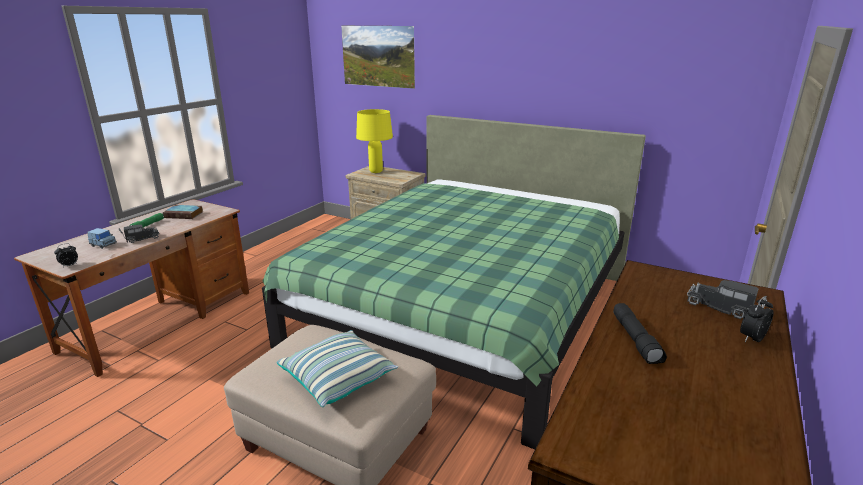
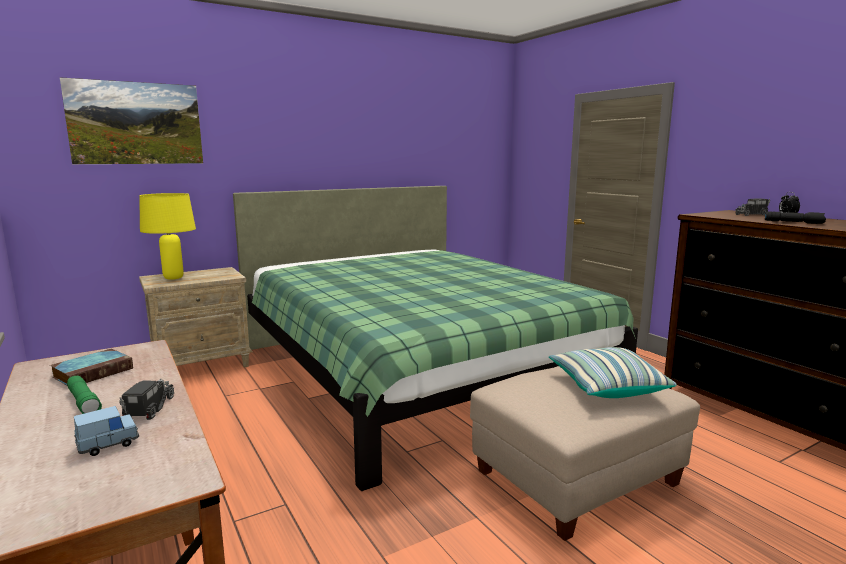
camera: 60 degrees left, 10 degrees down
alarm clock [54,244,78,268] -> none

